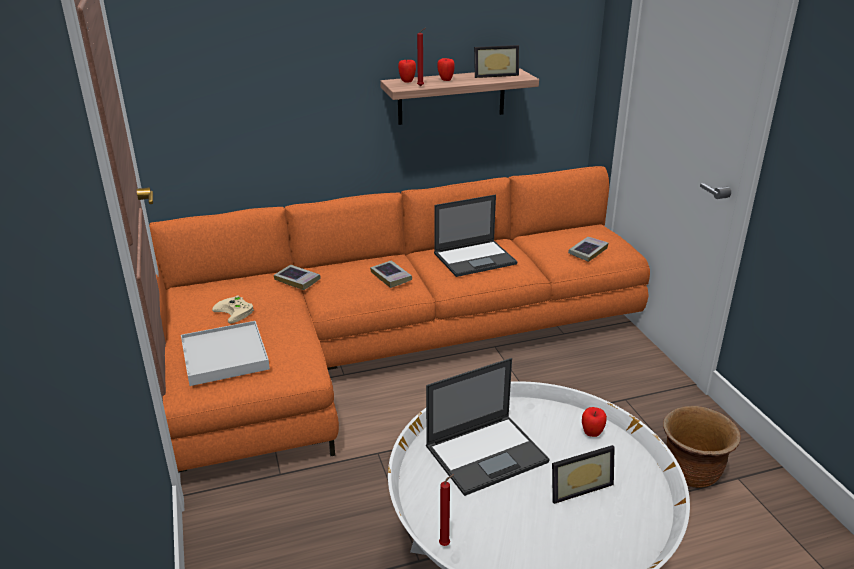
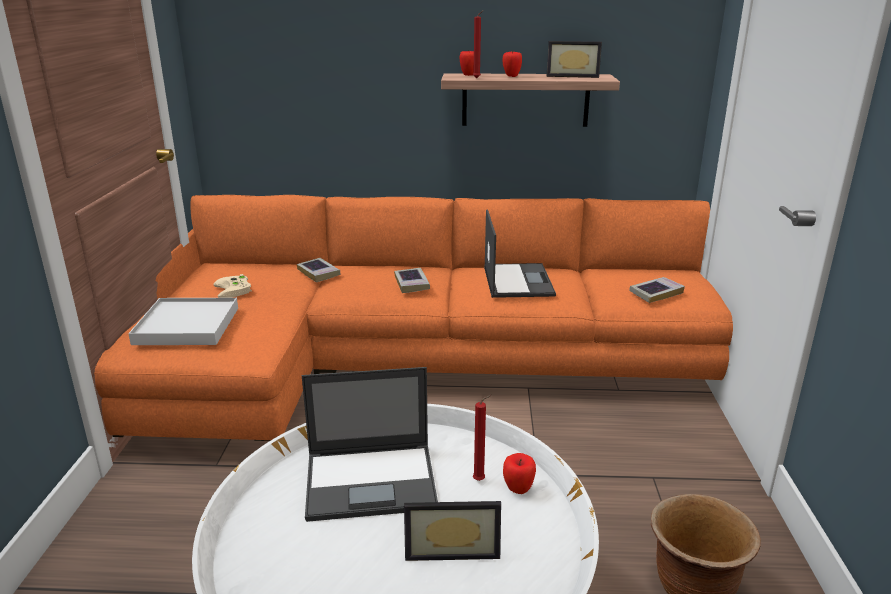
camera: 20 degrees right, 5 degrees down
laptop [434,195,518,277] -> laptop turned 90 degrees counterclockwise [484,209,556,298]
red candle [439,474,454,546] -> red candle moved to [473,395,492,481]

